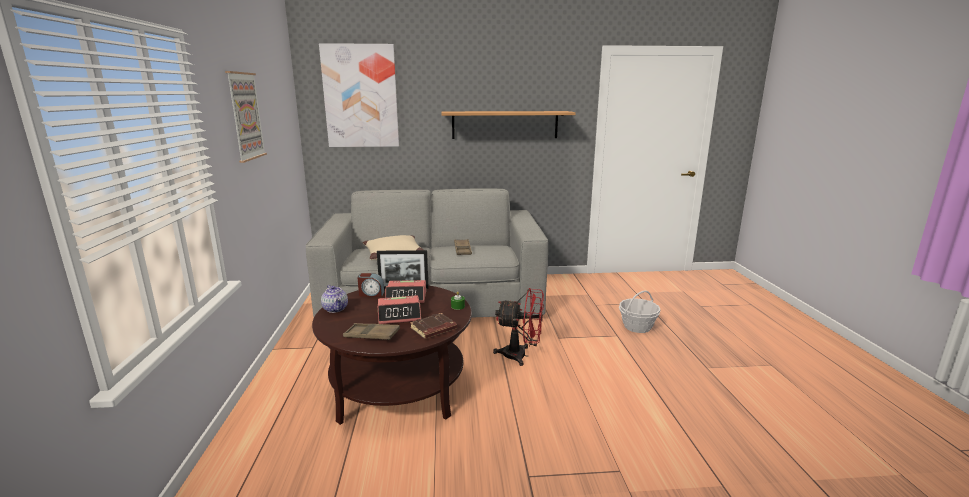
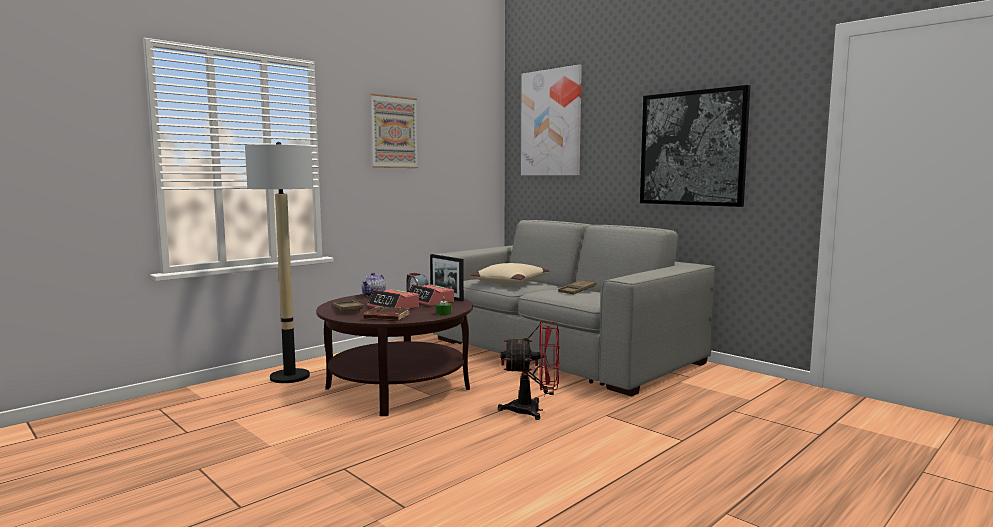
camera: 50 degrees right, 10 degrees down
shelf [441,111,576,139] -> picture [640,85,750,207]
red fan [493,288,544,366] -> red fan turned 60 degrees counterclockwise [498,321,560,420]
basket [619,290,660,333] -> none
none -> floor lamp [245,142,313,383]

